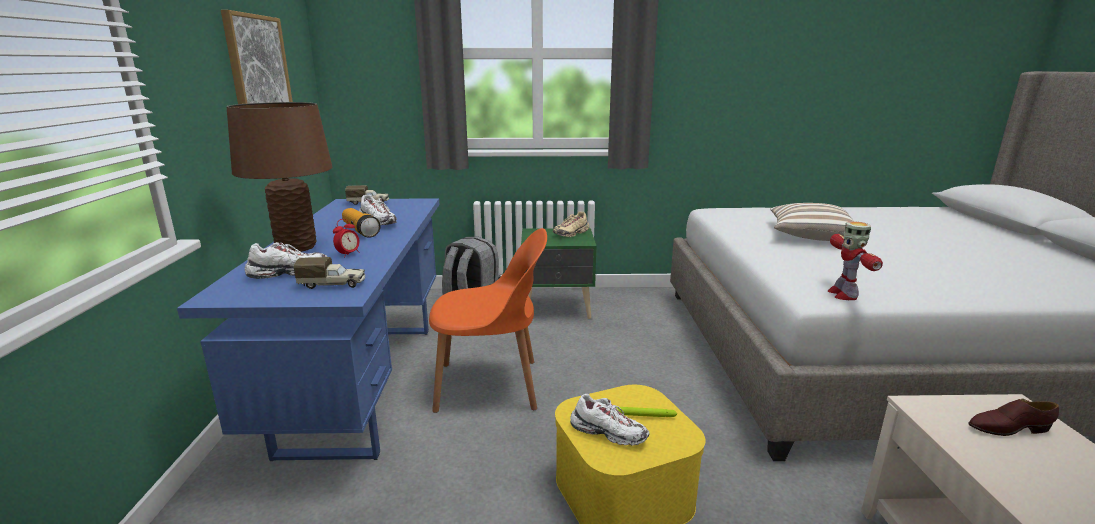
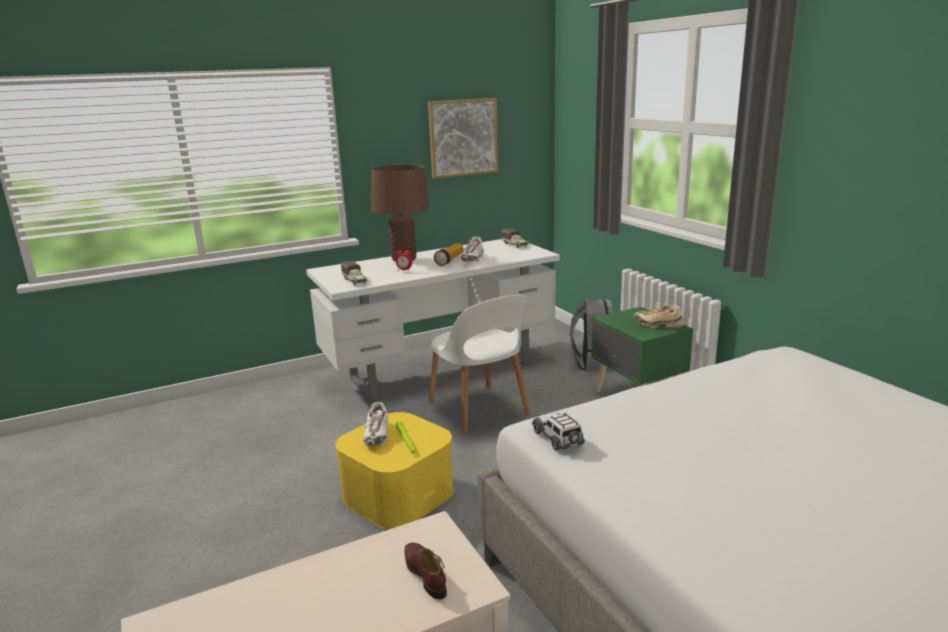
camera: 65 degrees right, 0 degrees up
blue desk [177,198,440,461] -> white desk [306,239,560,403]
white shoe [245,242,327,279] -> none
orange chair [429,228,547,413] -> white chair [429,295,531,436]
pillow [770,203,853,241] -> none
toy robot [828,221,883,300] -> toy car [532,411,585,451]

